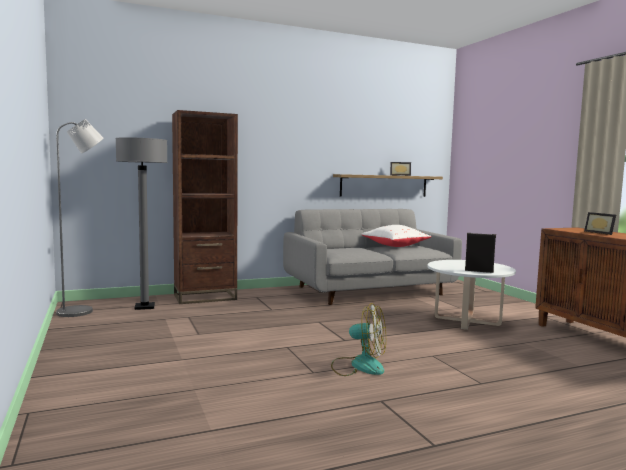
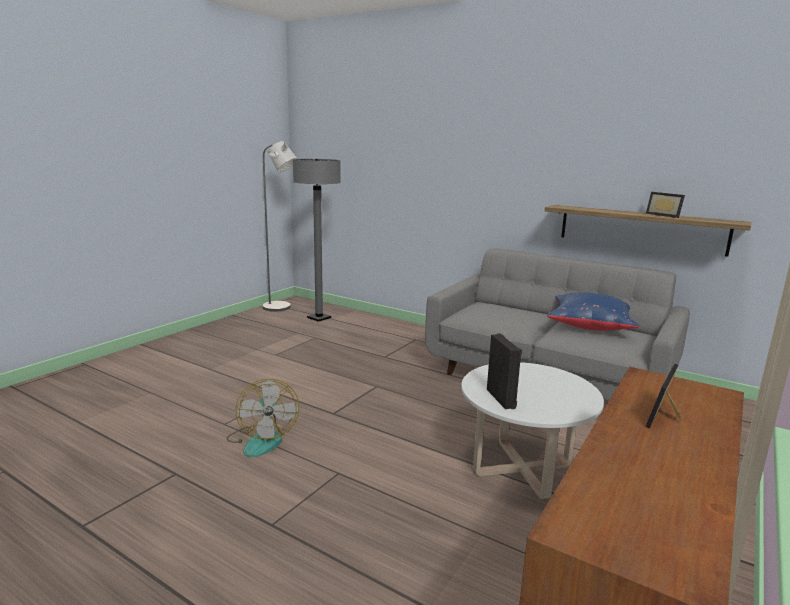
camera: 55 degrees right, 10 degrees up
brown bookcase [172,110,238,304] -> none
white pillow [361,225,431,247] -> blue pillow [547,292,640,331]

